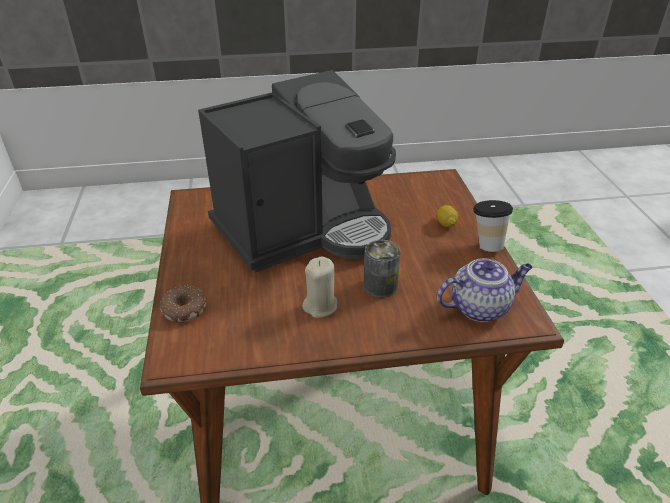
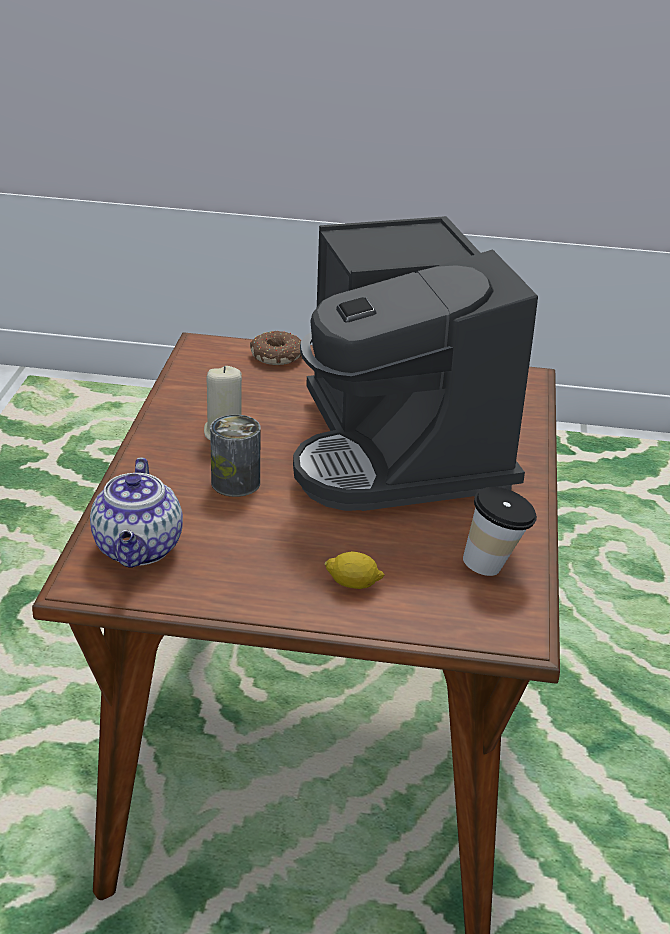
camera: 105 degrees right, 5 degrees down
cup [473,200,513,252] -> cup moved to [463,487,537,576]

